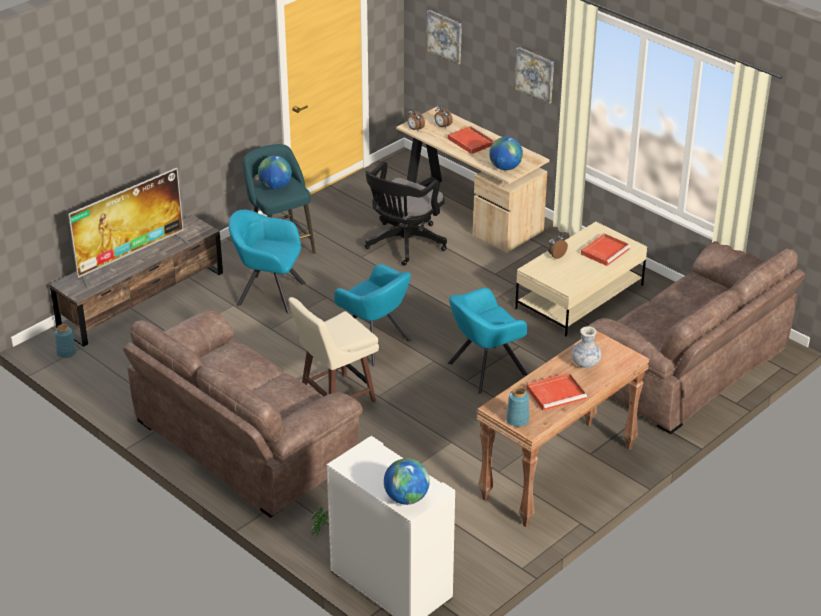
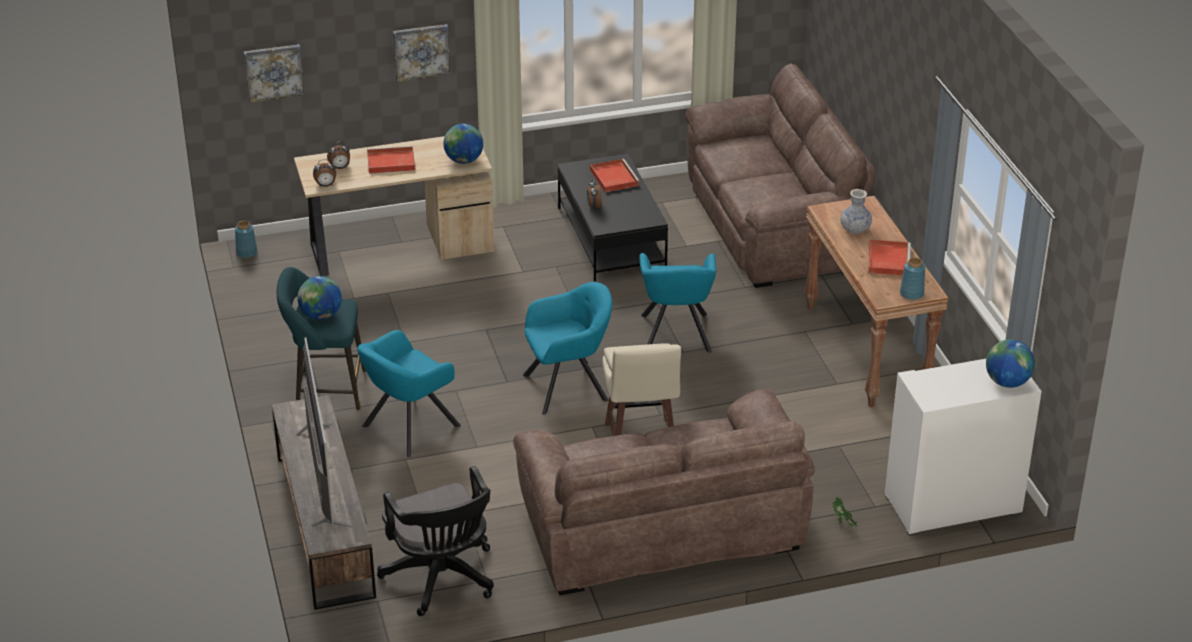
camera: 60 degrees left, 0 degrees up
blue vase [55,324,76,358] -> blue vase moved to [235,221,257,258]
black office chair [365,161,447,266] -> black office chair moved to [377,466,494,616]
beige coffee table [515,222,647,336] -> black coffee table [558,154,668,282]

